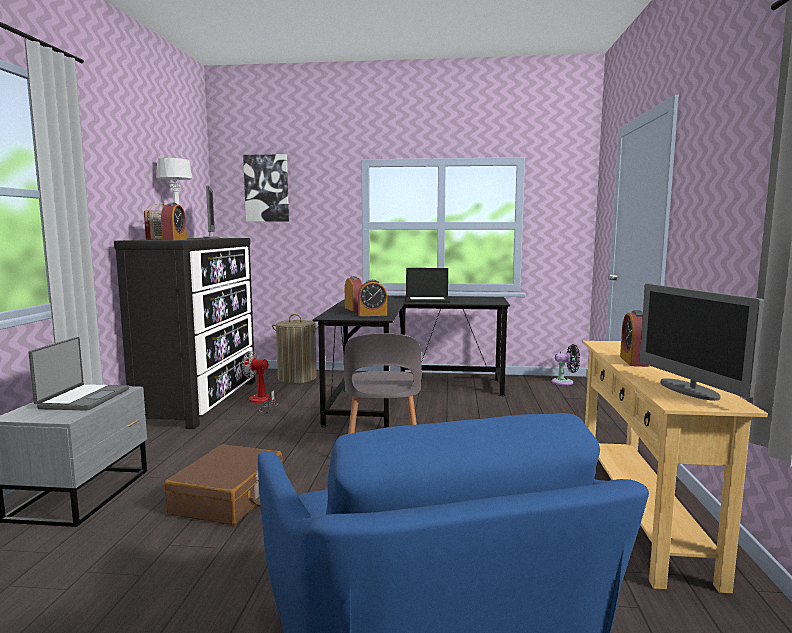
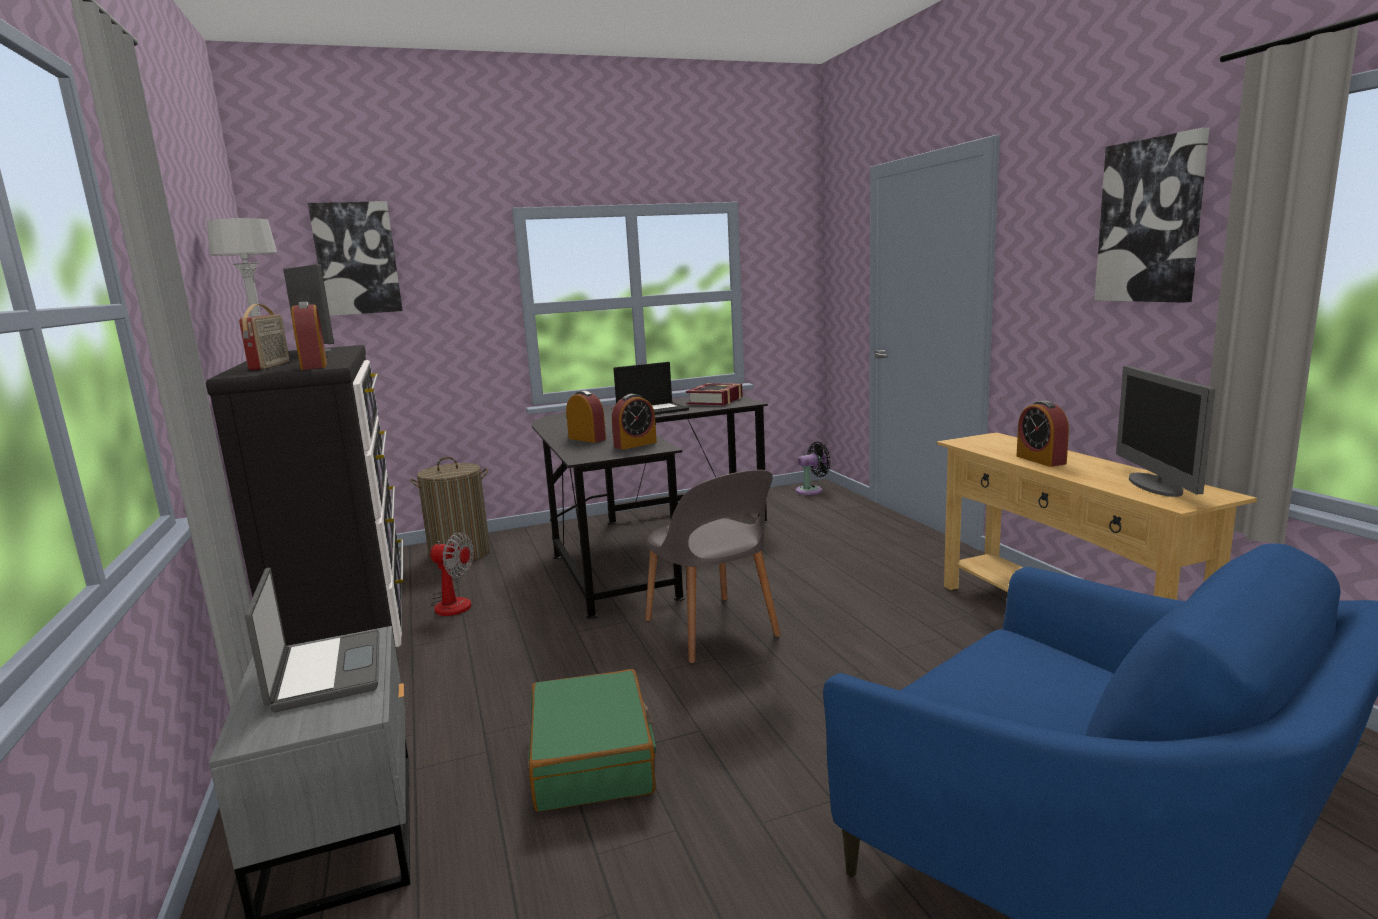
camera: 25 degrees left, 5 degrees up
brown suitcase [164,444,283,525] -> green suitcase [528,669,656,812]
fan [242,351,278,413] -> fan turned 150 degrees counterclockwise [430,532,474,616]
monitor [639,284,764,401] -> monitor turned 45 degrees clockwise [1116,366,1215,497]
none -> book [686,383,743,406]
none -> picture [1095,128,1209,303]

